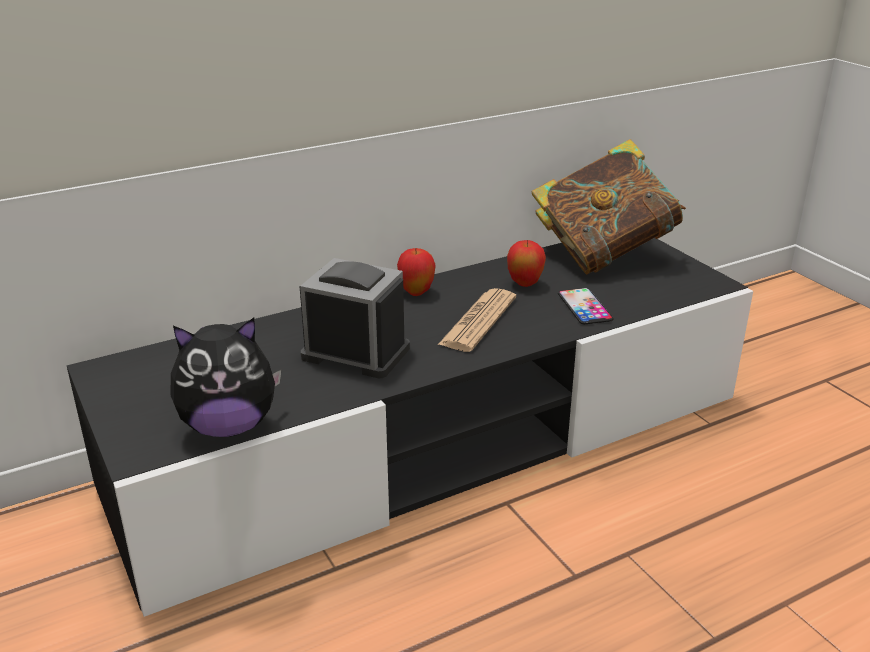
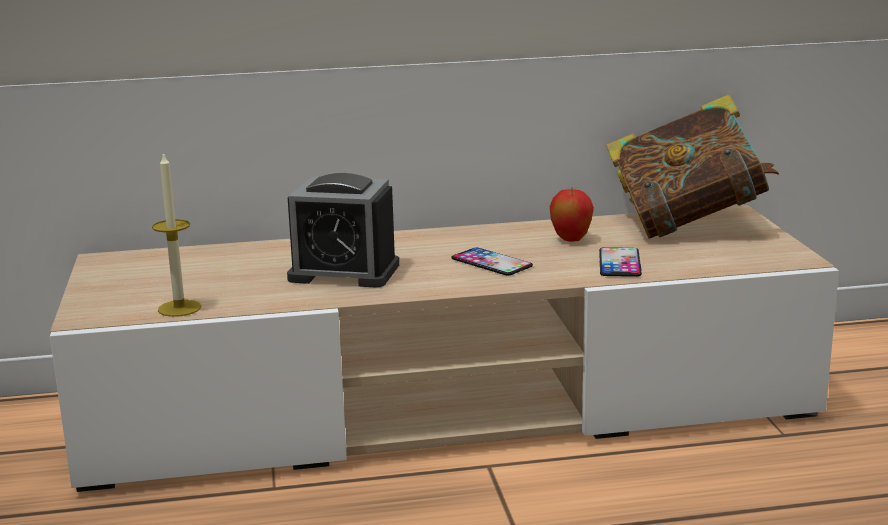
camera: 20 degrees right, 10 degrees down
black tv stand [67,238,753,617] -> beige tv stand [50,205,839,492]
plush toy [170,318,282,437] -> candle [152,152,201,317]
alarm clock [300,258,410,378] -> alarm clock turned 150 degrees clockwise [287,173,399,288]
apple [397,248,436,296] -> none
newspaper [438,288,516,352] -> phone [452,248,533,276]

